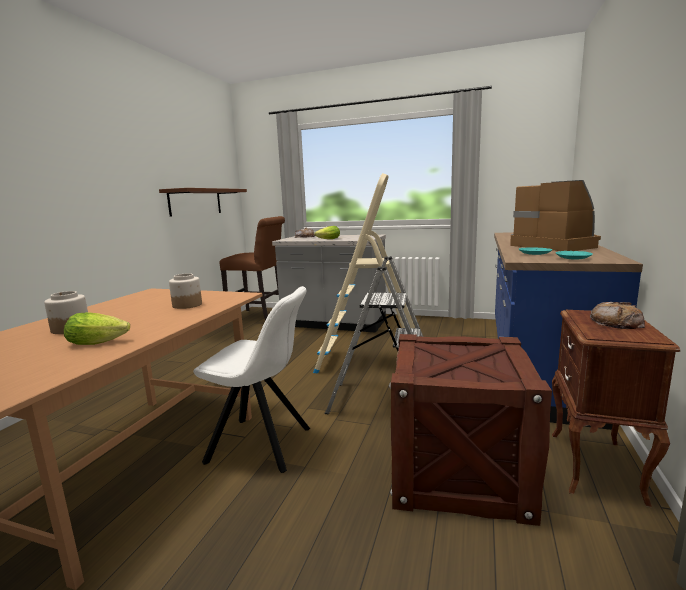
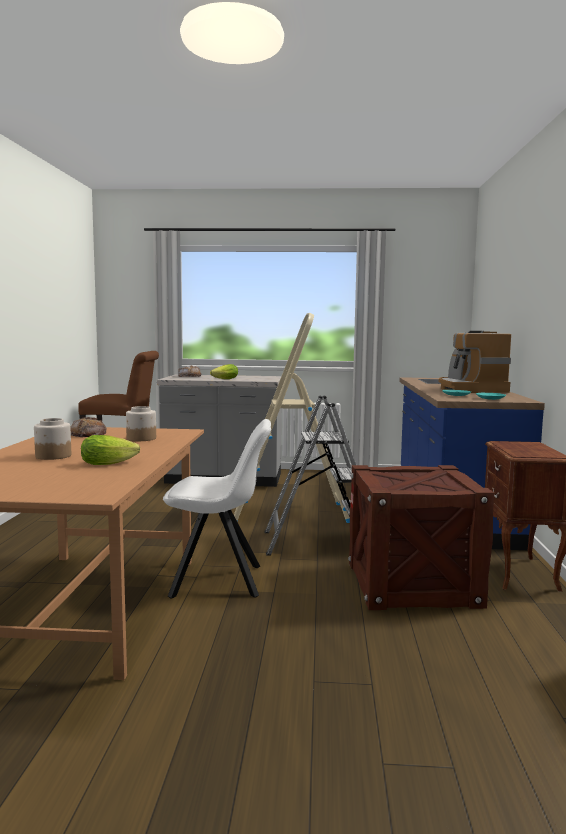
camera: 15 degrees left, 5 degrees down
brown shelf [159,188,247,217] -> none
coffee machine [510,180,601,251] -> coffee machine turned 150 degrees counterclockwise [439,331,511,393]
bread [590,302,645,329] -> bread moved to [70,417,107,437]

